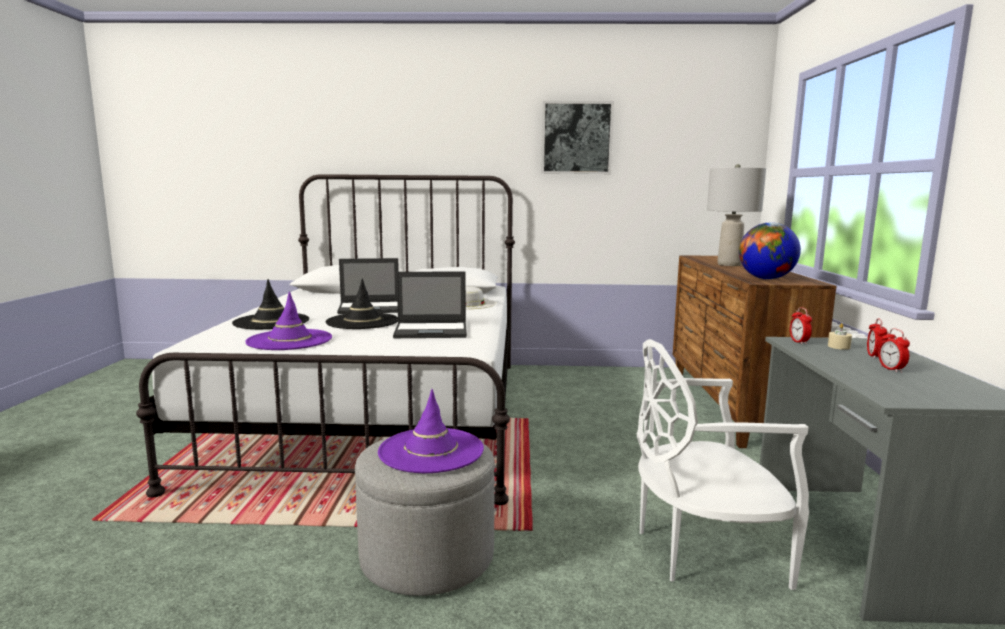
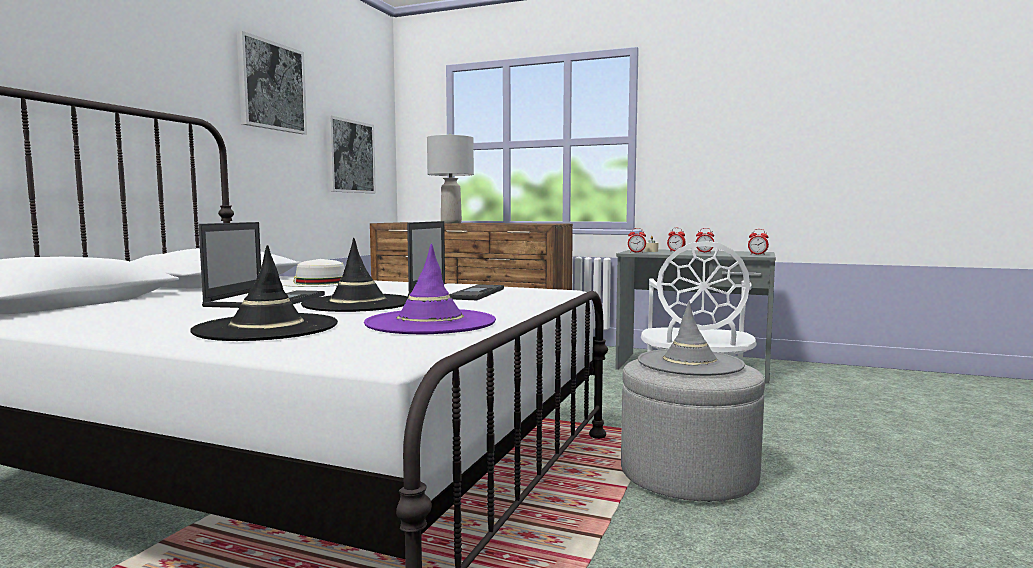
camera: 70 degrees left, 5 degrees down
purple hat [378,389,484,473] -> grey hat [638,301,745,376]
globe [739,222,801,279] -> none
none -> picture [326,115,376,193]
none -> alarm clock [748,229,769,255]

